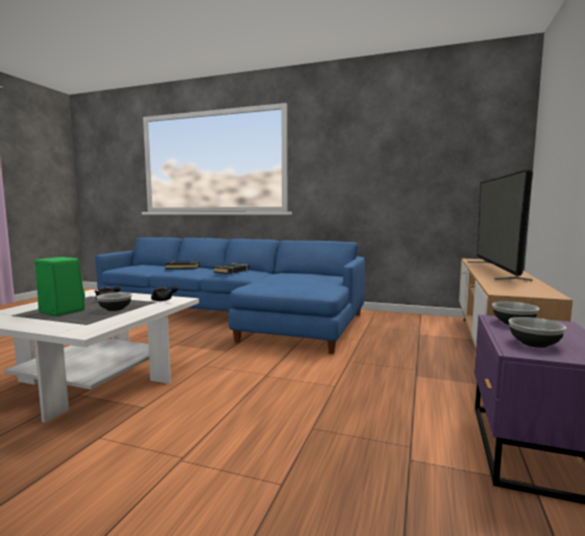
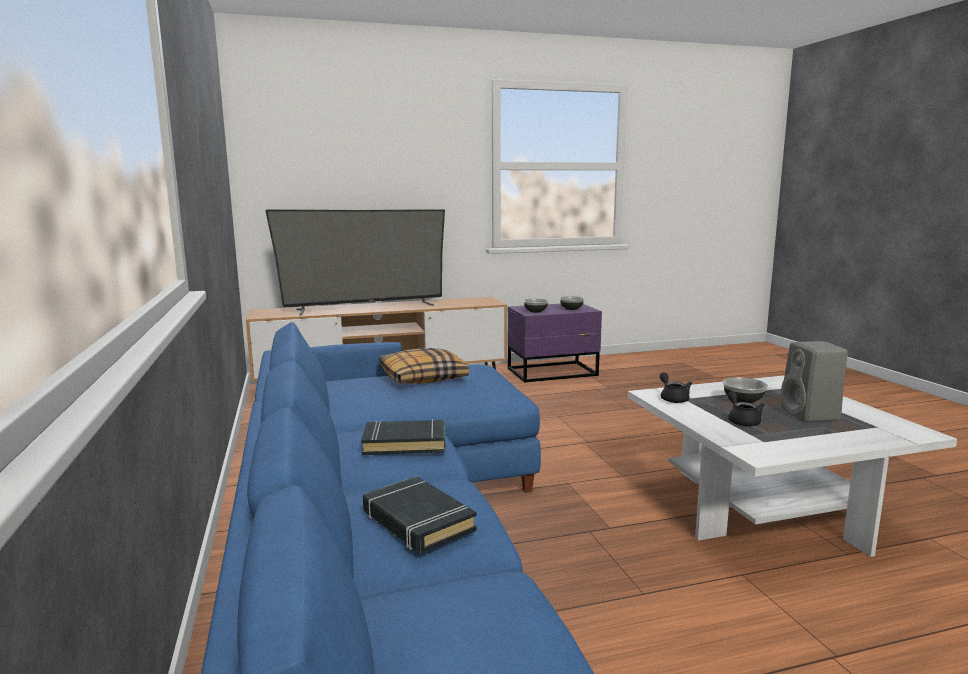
camera: 125 degrees left, 5 degrees up
green speaker [35,257,85,316] -> grey speaker [781,341,848,422]
none -> pillow [379,348,469,384]

